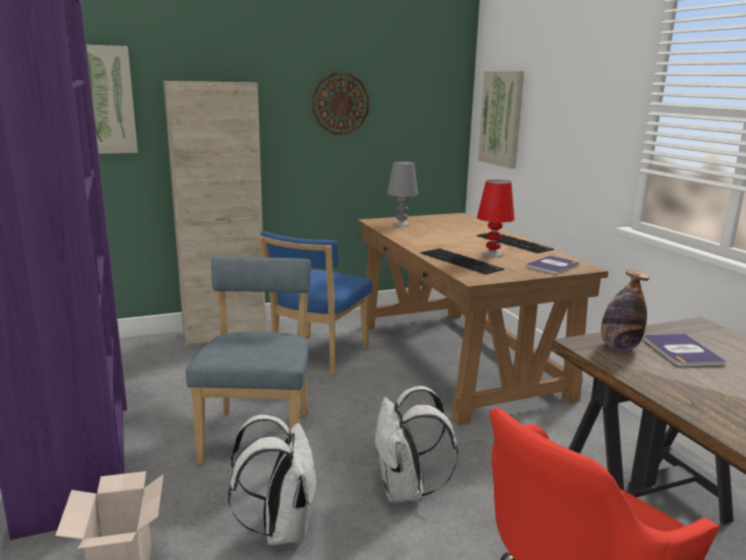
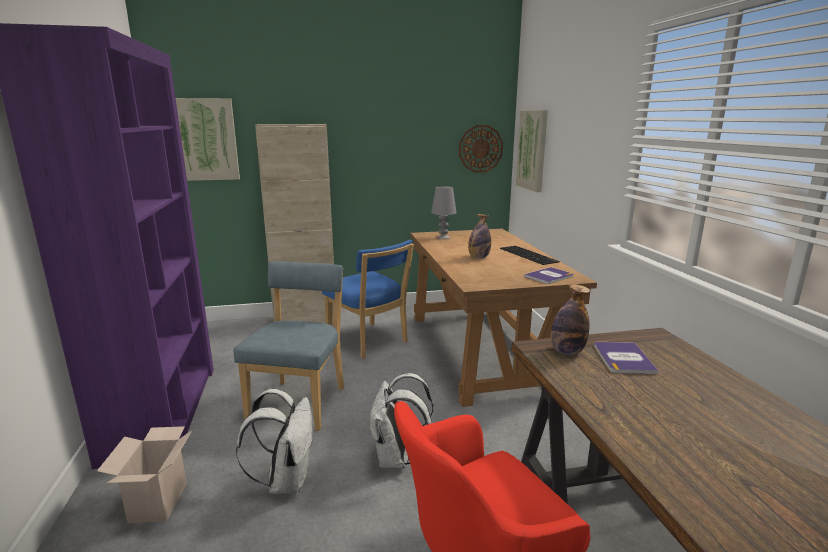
camera: 10 degrees right, 0 degrees up
blue chair [259,231,372,376] -> blue chair turned 75 degrees counterclockwise [322,240,414,359]
wall clock [312,73,369,135] -> wall clock moved to [459,125,503,173]
keyboard [420,248,504,274] -> none
red table lamp [477,180,514,257] -> none
none -> bottle [468,214,491,259]

